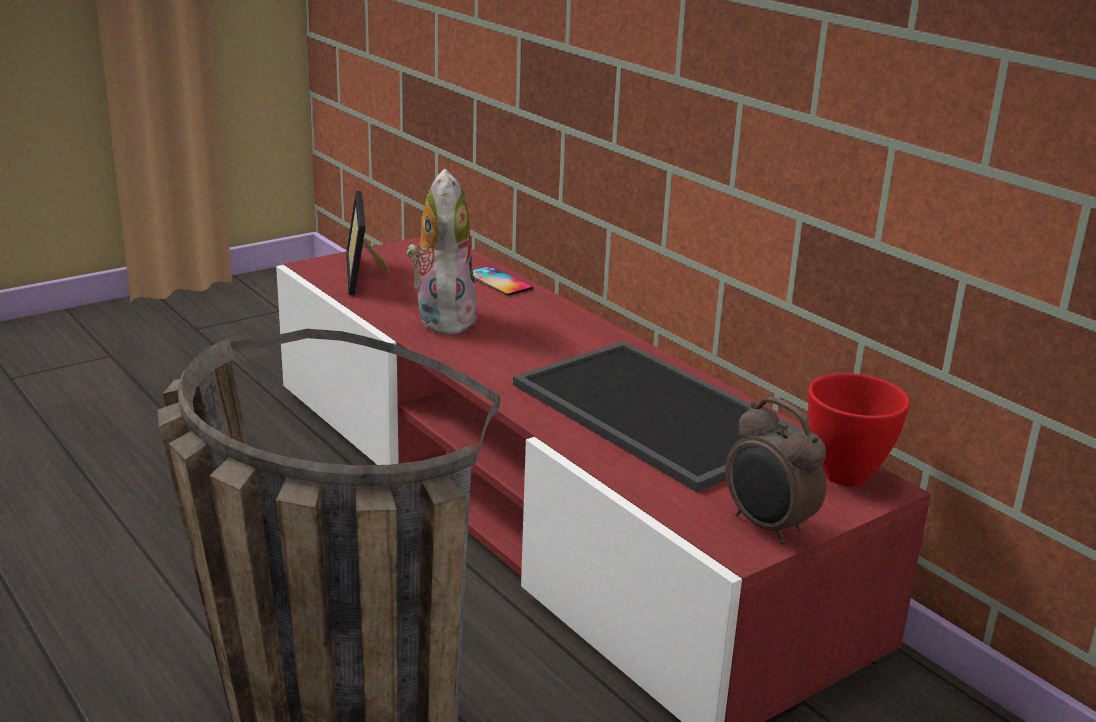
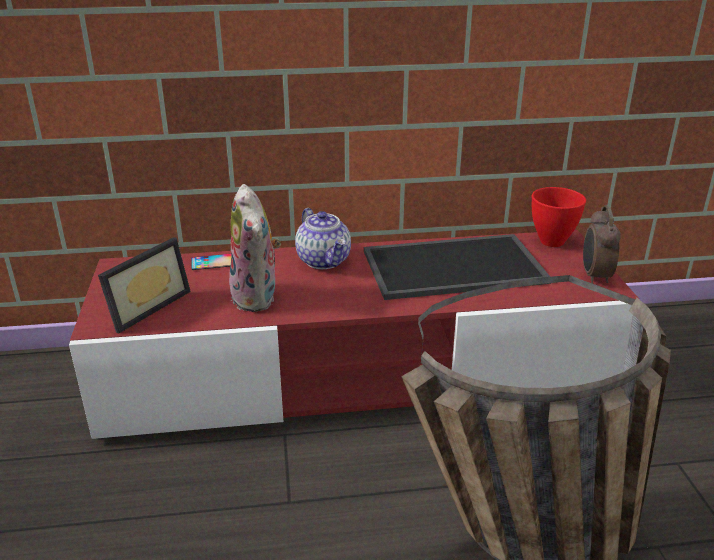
camera: 60 degrees left, 5 degrees up
picture frame [346,191,390,296] -> picture frame turned 75 degrees counterclockwise [98,237,191,333]
plush toy [407,169,478,335] -> plush toy turned 135 degrees counterclockwise [229,184,281,312]
alarm clock [726,397,826,545] -> alarm clock turned 105 degrees clockwise [583,205,621,284]
none -> teapot [295,208,351,269]

